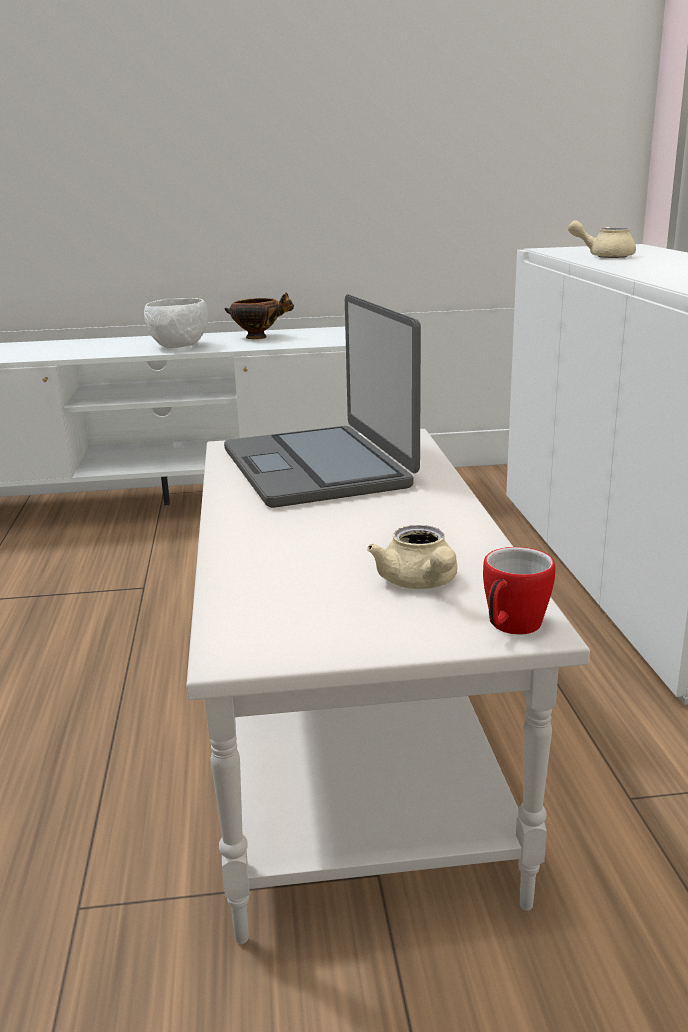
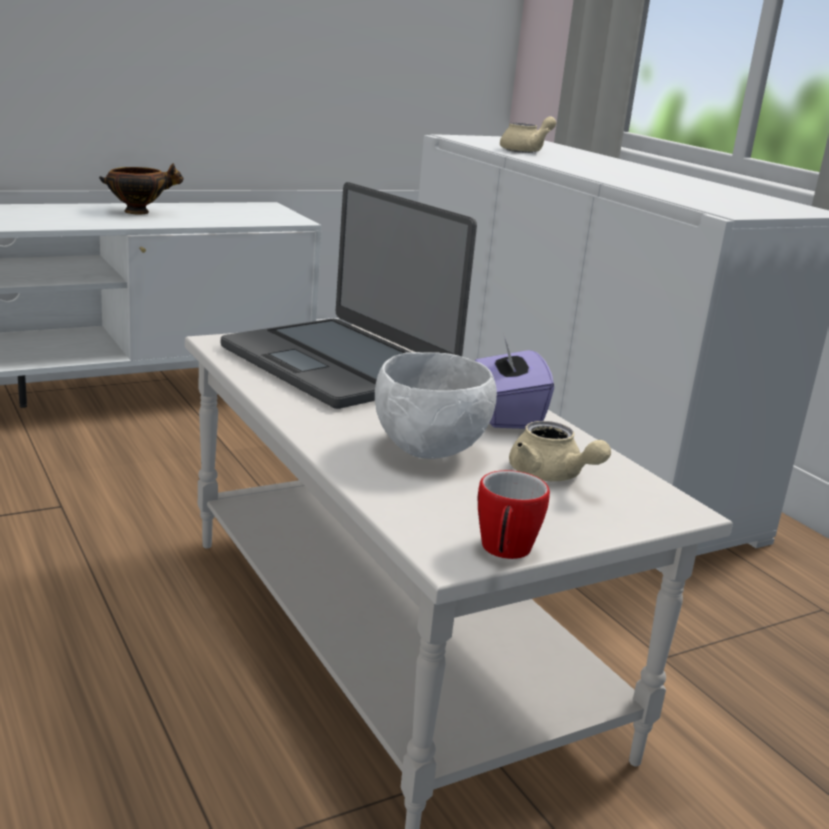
camera: 25 degrees left, 0 degrees up
white bowl [144,298,209,348] -> white bowl moved to [375,352,497,459]
mug [483,547,555,635] -> mug moved to [478,470,550,559]
beige teapot [568,220,636,258] -> beige teapot turned 150 degrees clockwise [500,116,556,153]
none -> purple tissue box [475,333,554,429]

